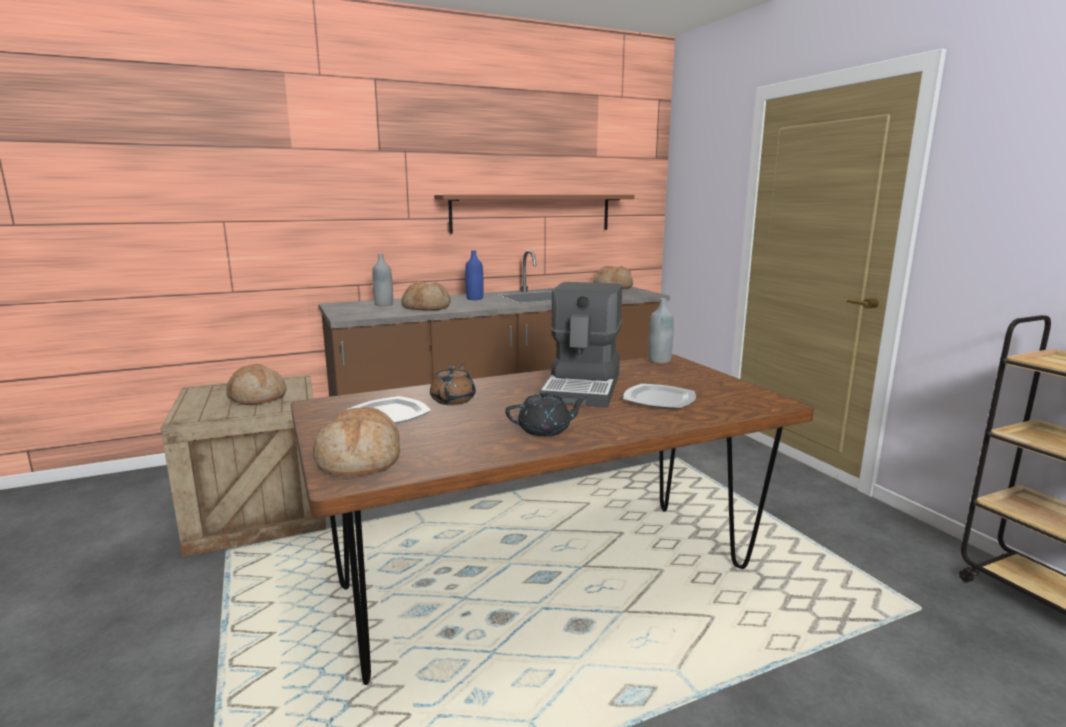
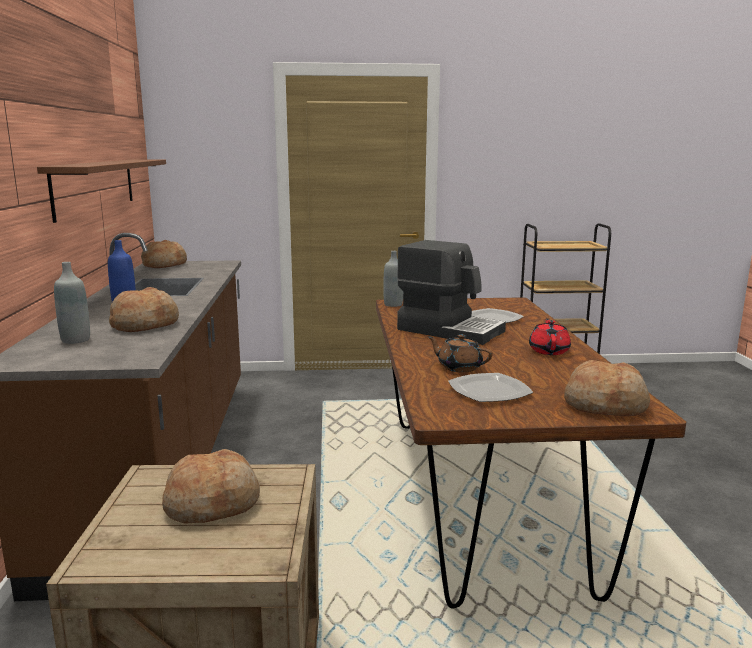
camera: 70 degrees left, 0 degrees up
black teapot [505,391,587,437] -> red teapot [529,318,571,355]

